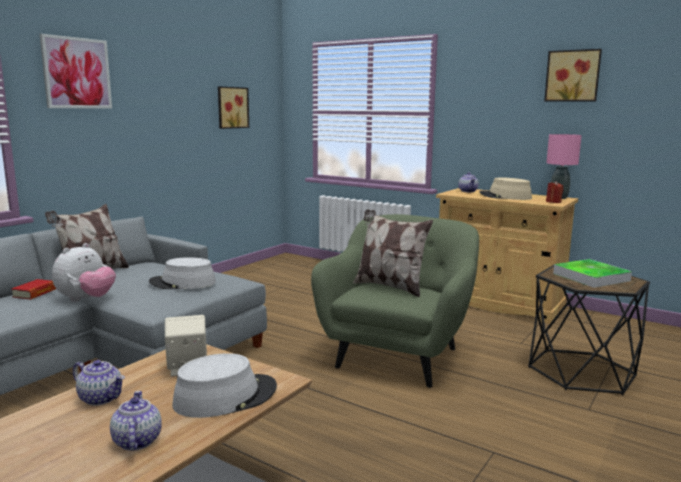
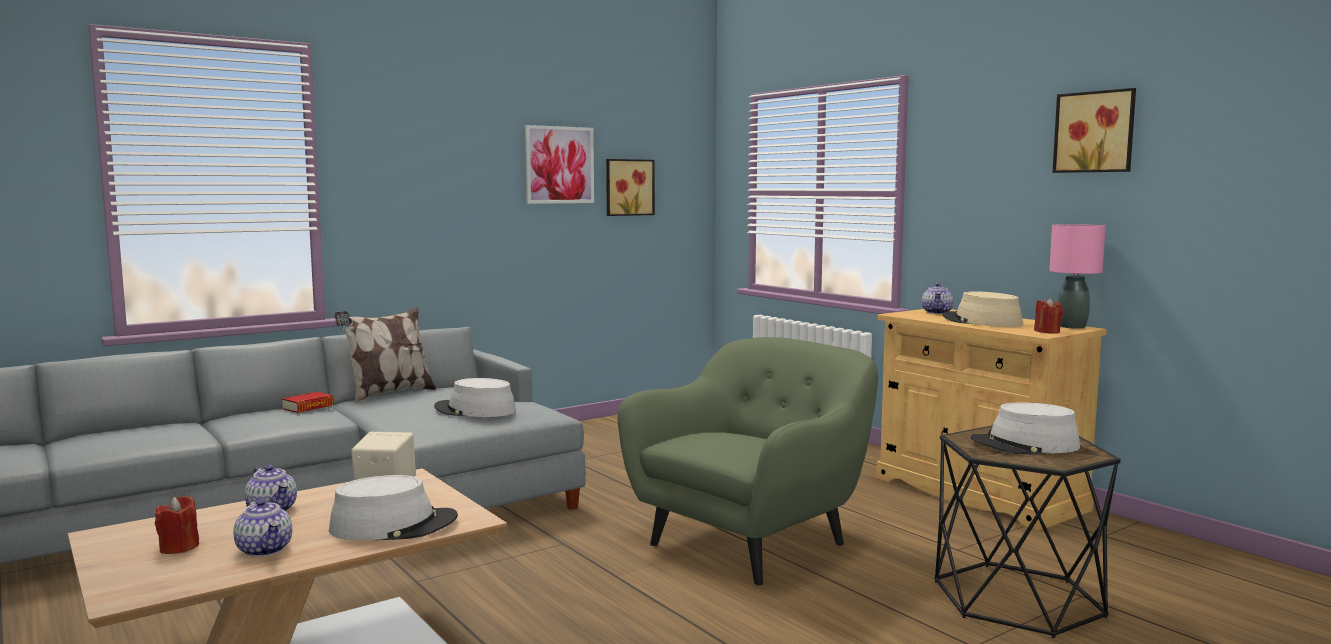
camera: 20 degrees right, 5 degrees down
picture [40,34,112,108] -> picture moved to [525,125,594,204]
plush toy [52,243,116,302] -> none
teapot [110,391,162,451] -> teapot turned 135 degrees clockwise [233,499,292,557]
pillow [353,209,433,297] -> none
tray [553,259,632,288] -> grey hat [970,402,1080,455]
none -> red candle [155,496,199,554]

